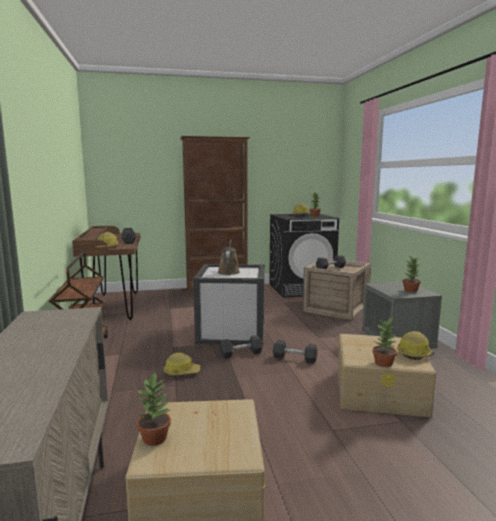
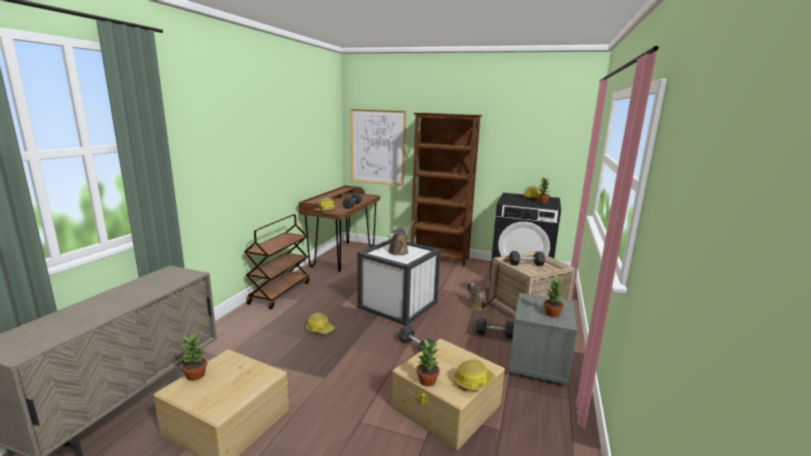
camera: 30 degrees right, 5 degrees up
grey dumbbell [220,335,263,359] -> grey dumbbell moved to [476,318,514,339]
none -> picture [350,109,406,186]
none -> brown watering can [467,283,500,311]

